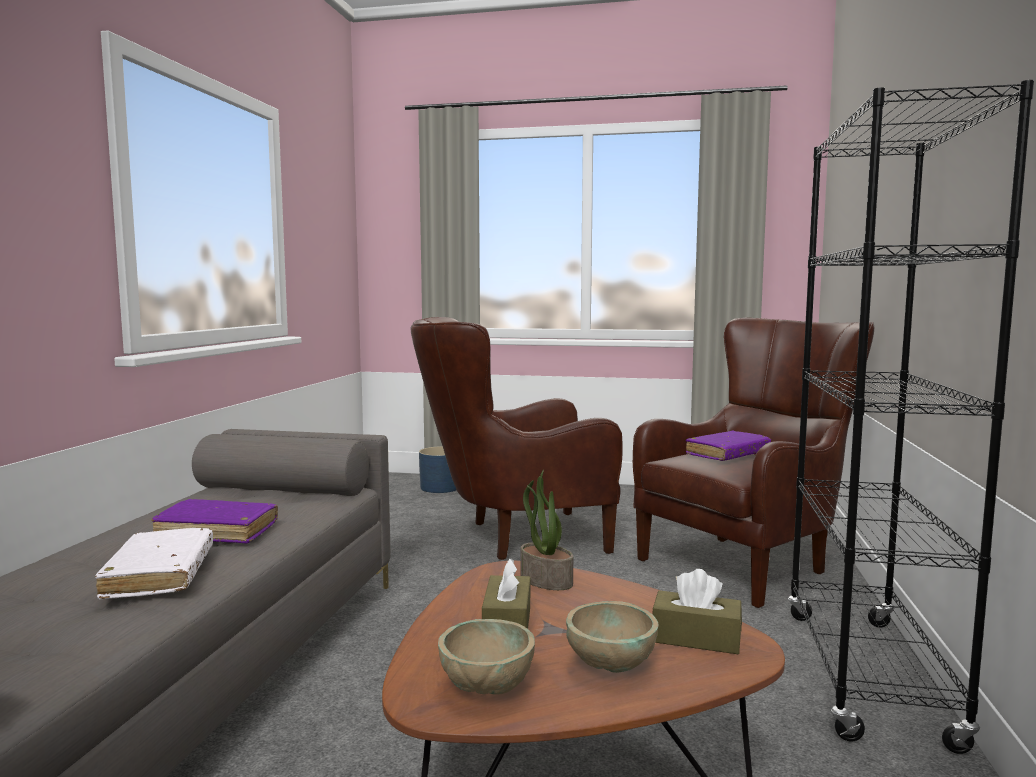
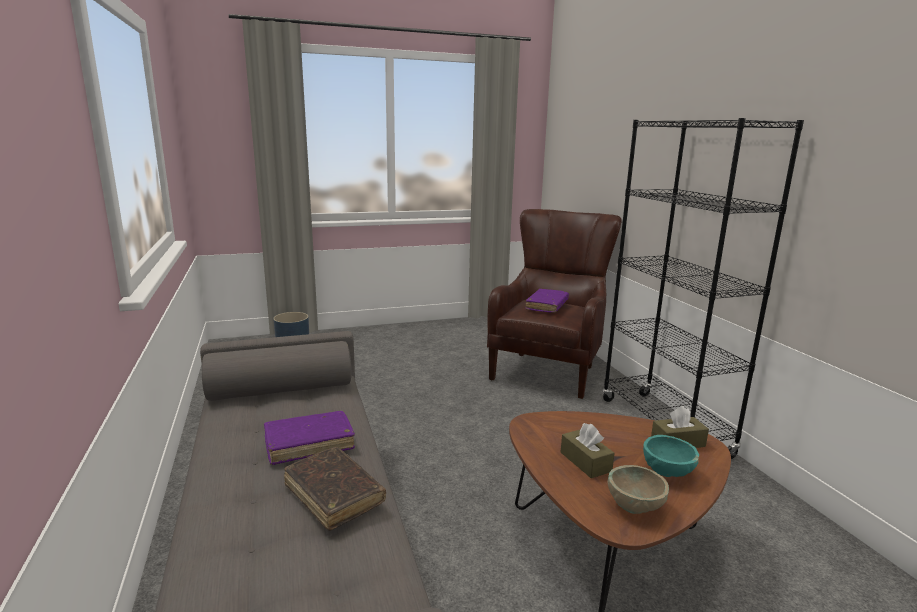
camera: 30 degrees left, 10 degrees up
white book [95,528,213,599] -> brown book [284,447,386,531]
brown armchair [411,317,623,560] -> none
potted plant [520,470,573,590] -> none
beige bowl [566,601,659,673] -> turquoise bowl [643,435,699,477]

